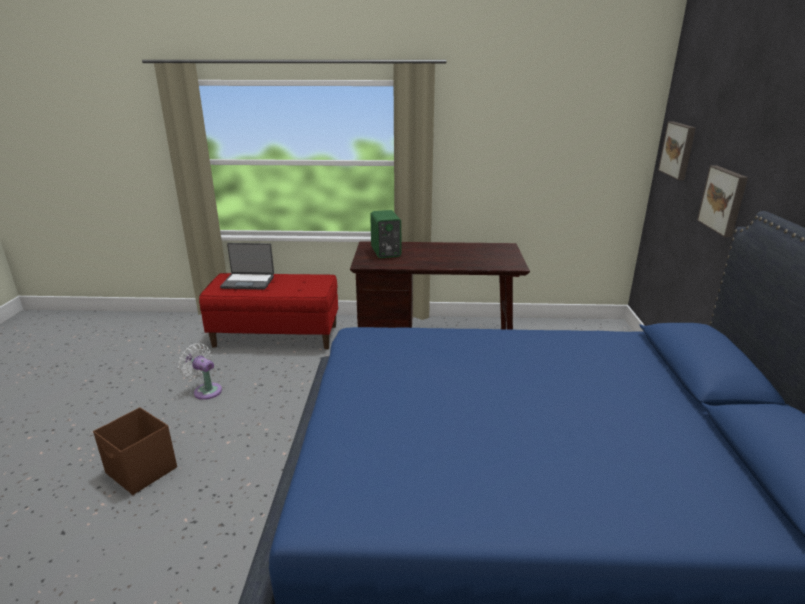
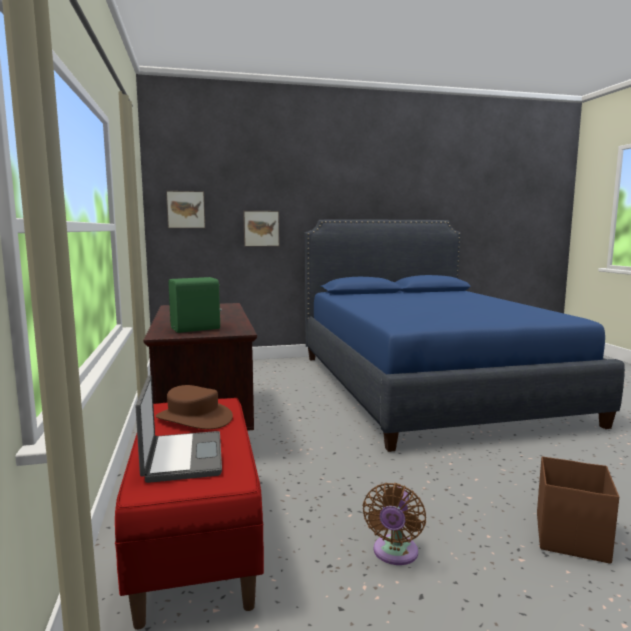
camera: 105 degrees left, 15 degrees down
white fan [178,343,222,400] -> brown fan [363,483,426,565]
none -> brown hat [155,385,233,429]

